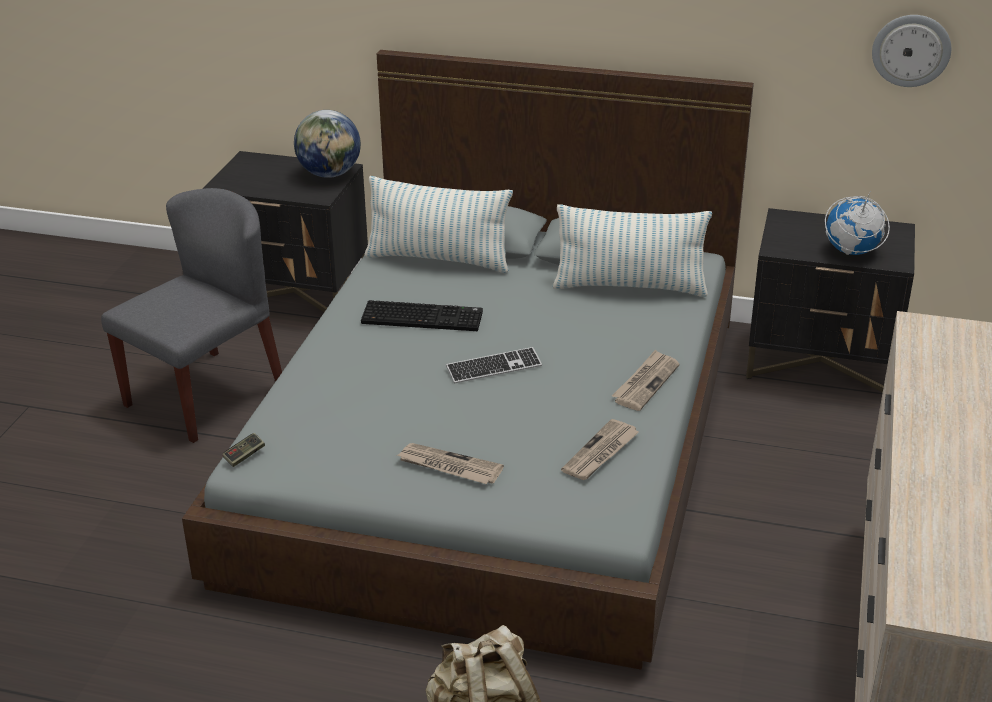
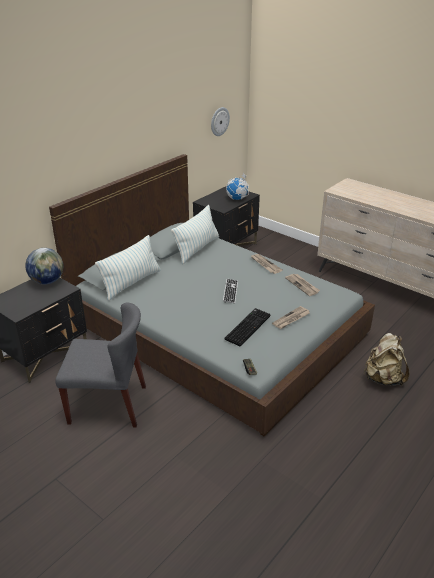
camera: 65 degrees left, 0 degrees up
grey chair [101,188,282,443] -> grey chair turned 120 degrees clockwise [55,302,146,427]
keyboard [361,300,483,331] -> keyboard moved to [225,308,271,347]

